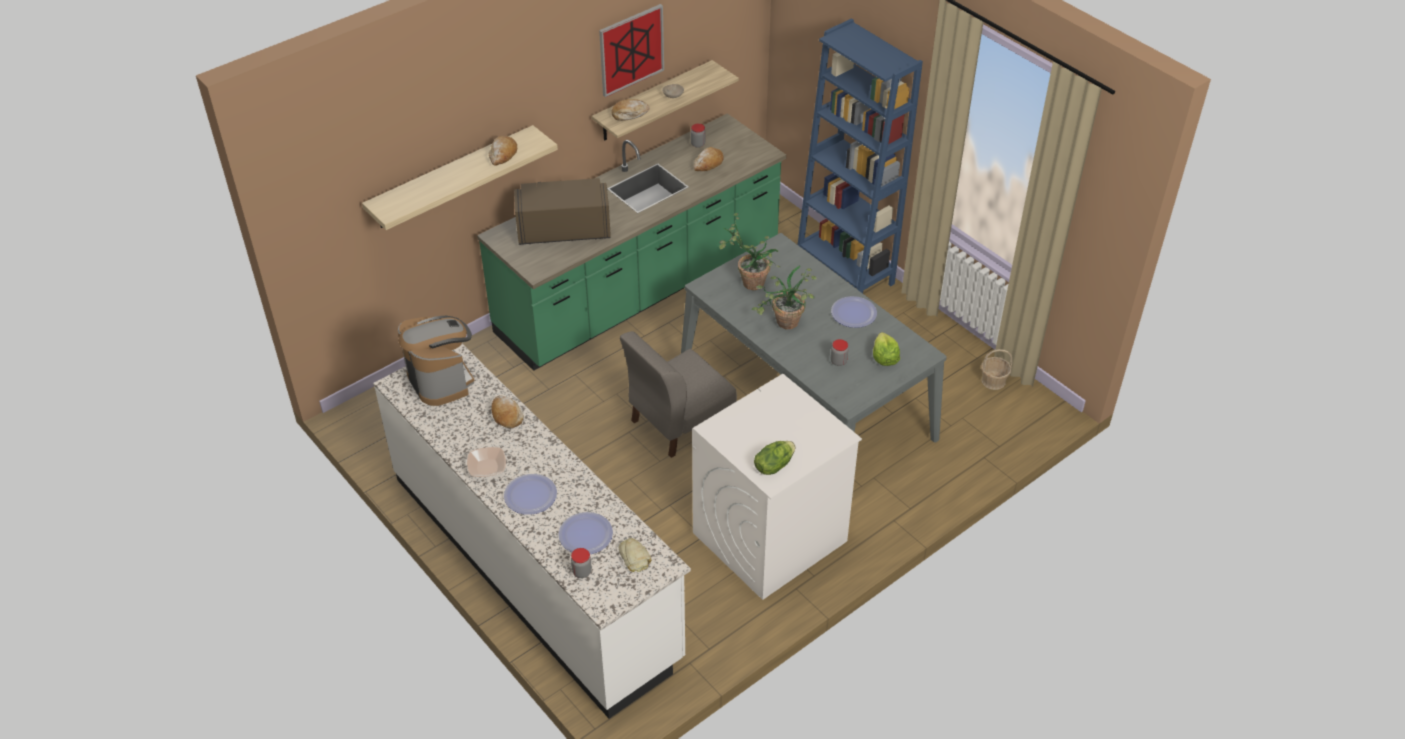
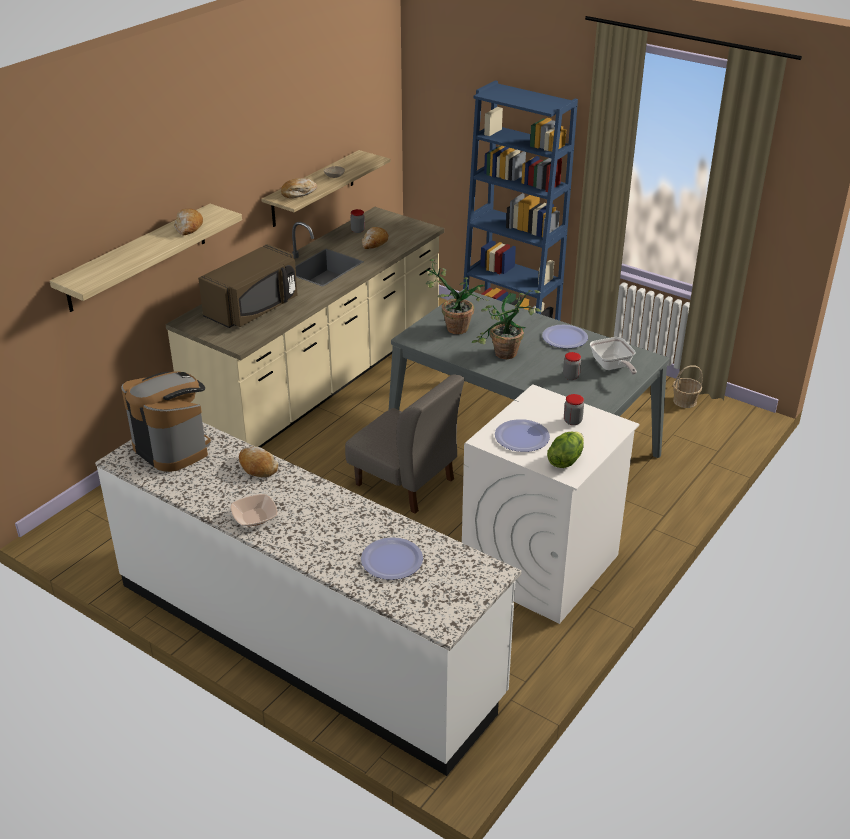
camera: 15 degrees left, 10 degrees down
green counter [477,113,786,371] -> beige counter [165,207,444,448]
plate [504,474,557,515] -> plate moved to [495,419,550,452]
brown microwave [514,178,611,245] -> brown microwave turned 150 degrees clockwise [198,244,298,328]
jar [571,548,592,578] -> jar moved to [564,394,584,425]
picture [599,4,664,97] -> none
bread [618,538,651,572] -> none
grey chair [620,331,737,458] -> grey chair turned 90 degrees counterclockwise [345,374,464,514]
lettuce [873,332,900,366] -> frying pan [590,337,637,375]

